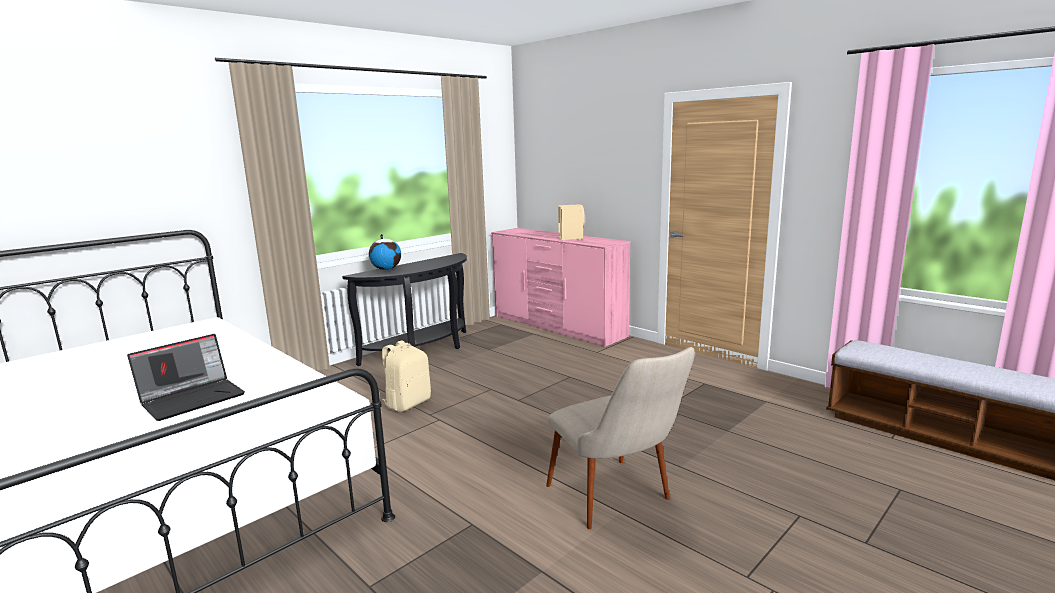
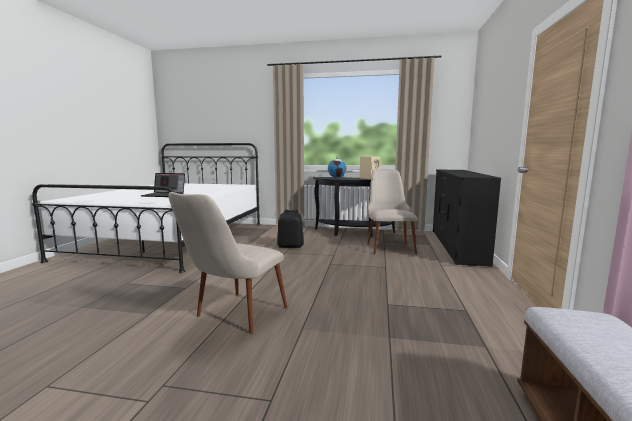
camera: 55 degrees right, 5 degrees down
beige backpack [382,340,431,412] -> black backpack [277,210,304,248]
pink dresser [491,228,631,347] -> black dresser [433,170,501,267]
beige speaker [558,204,585,240] -> beige speaker moved to [360,156,381,179]
none -> beige chair [367,170,417,254]

